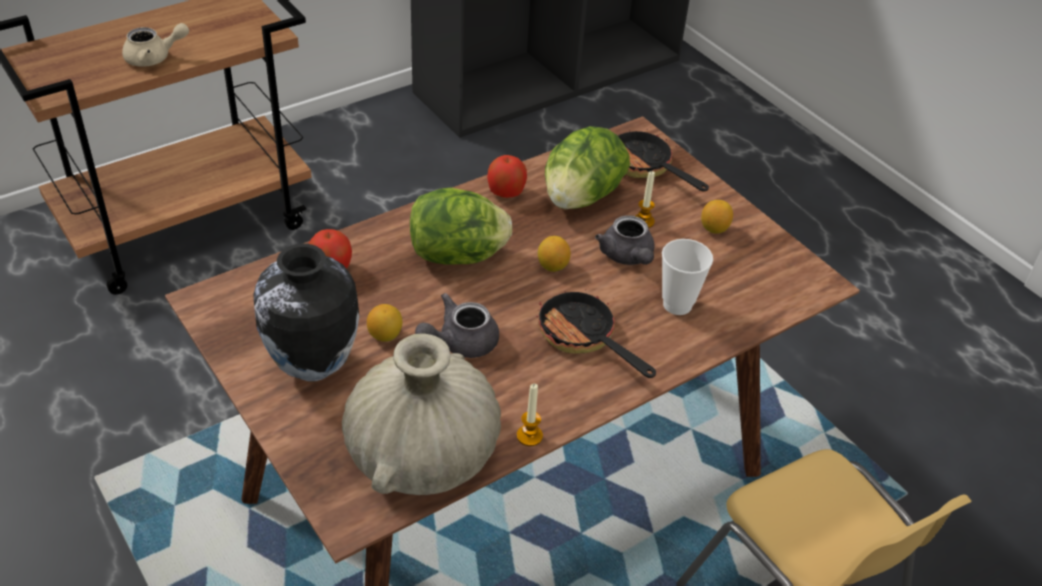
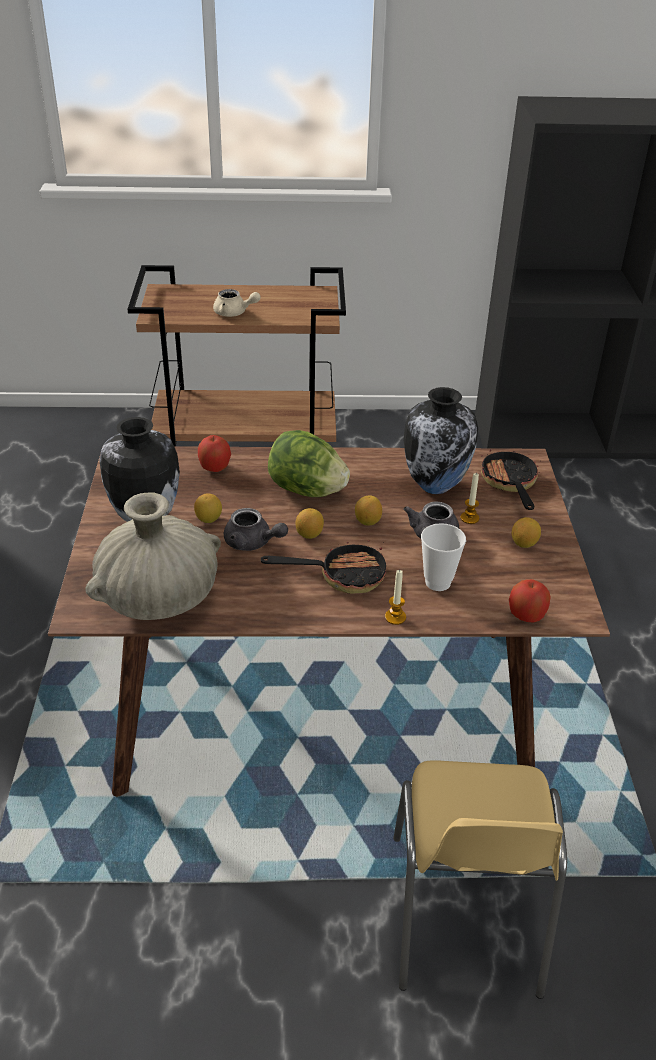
camera: 35 degrees right, 5 degrees down
grey teapot [415,293,499,358] -> grey teapot turned 150 degrees counterclockwise [224,508,288,551]
apple [487,155,527,198] -> apple moved to [509,579,551,623]
candle [517,384,543,446] -> candle moved to [385,569,406,625]
frying pan [536,289,656,378] -> frying pan turned 90 degrees clockwise [261,540,386,594]
lettuce [545,126,630,210] -> vase [403,387,478,494]
none -> lemon [296,508,324,539]

